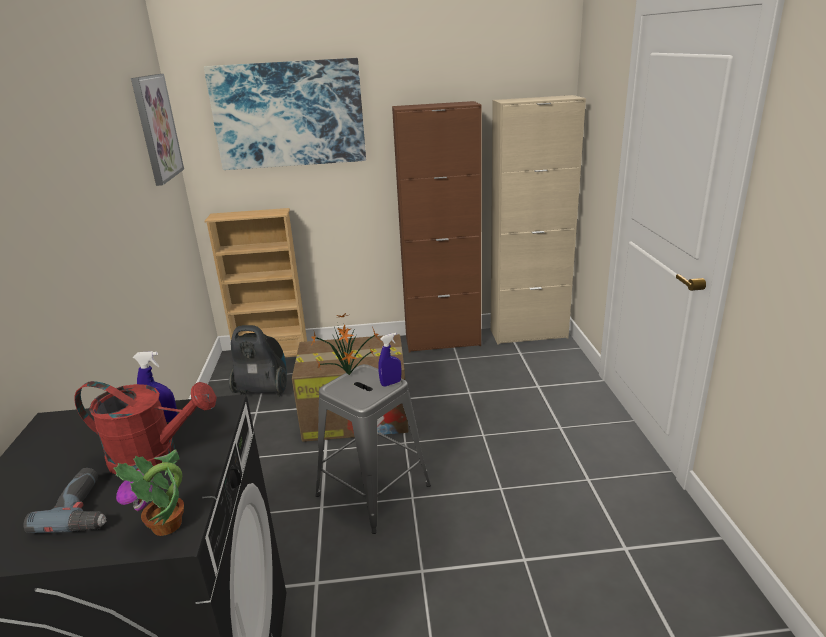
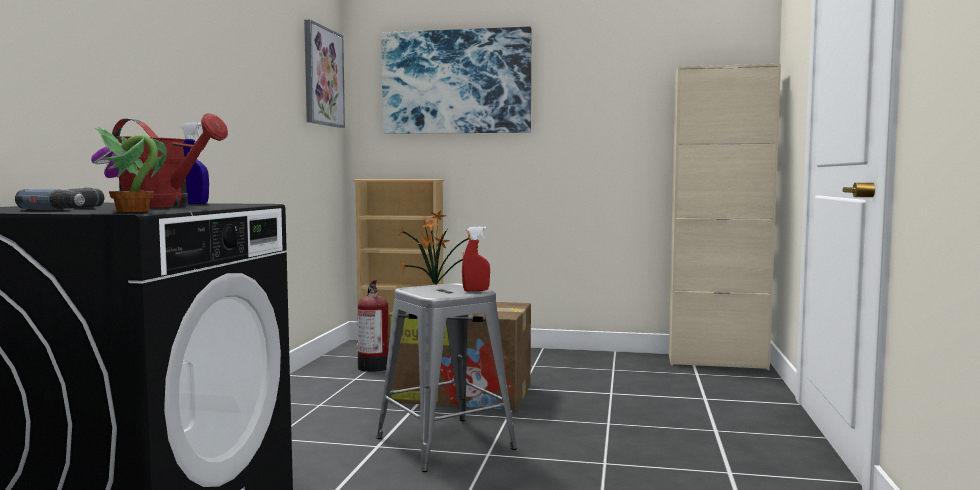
camera: 15 degrees right, 20 degrees down
vacuum cleaner [229,325,287,397] -> fire extinguisher [358,280,389,372]
blue spray bottle [378,333,402,386] -> red spray bottle [462,226,490,291]
brown cabinet [392,101,482,352] -> none

